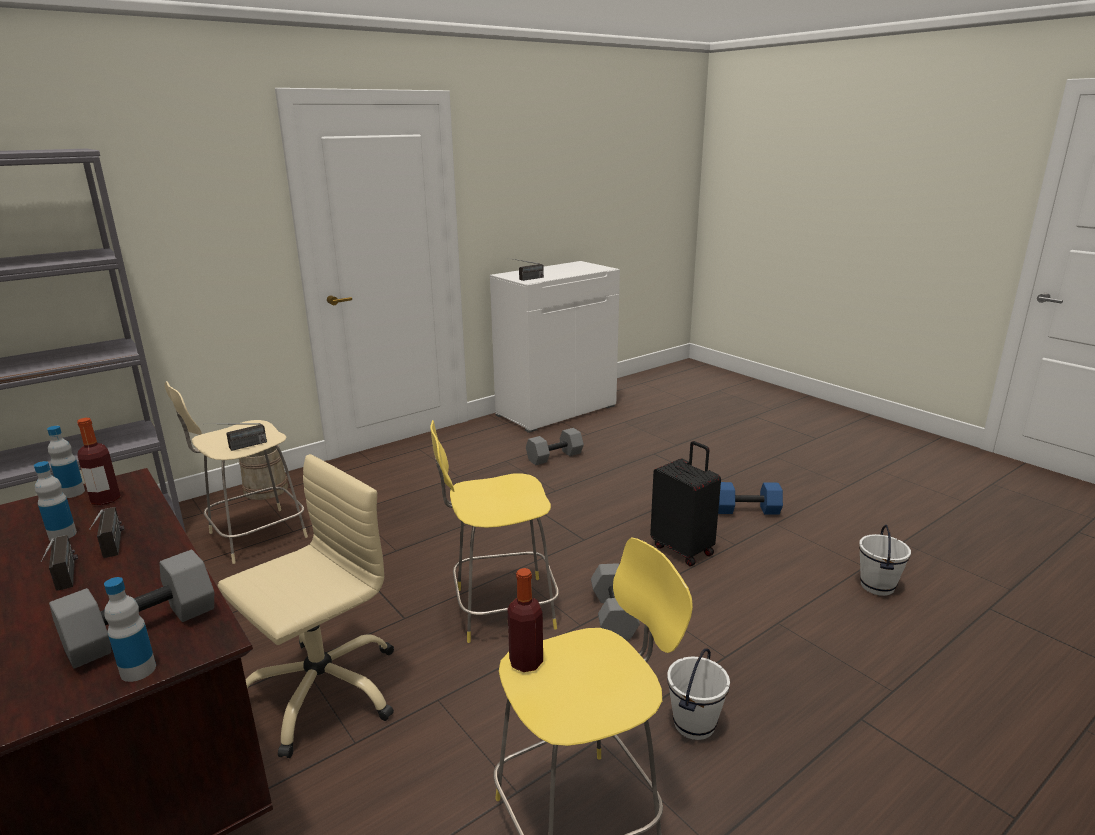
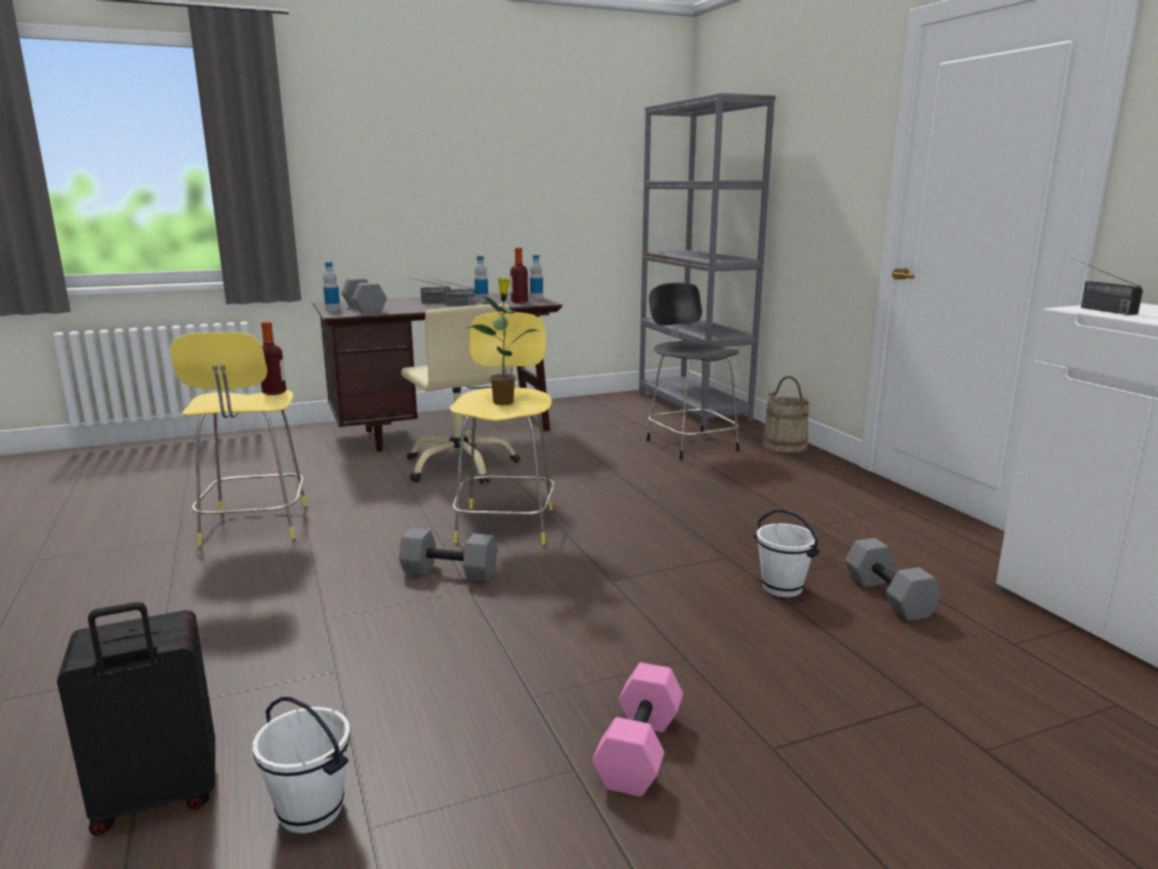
camera: 105 degrees right, 5 degrees down
beige stool [165,381,308,564] -> black stool [647,283,739,460]
radio [203,423,267,451] -> none
black suitcase [650,441,721,566] -> black suitcase moved to [57,602,215,836]
white bucket [667,649,730,740] -> white bucket moved to [754,509,820,597]
blue dumbbell [718,482,783,515] -> pink dumbbell [592,663,683,797]
none -> potted plant [465,278,540,405]

